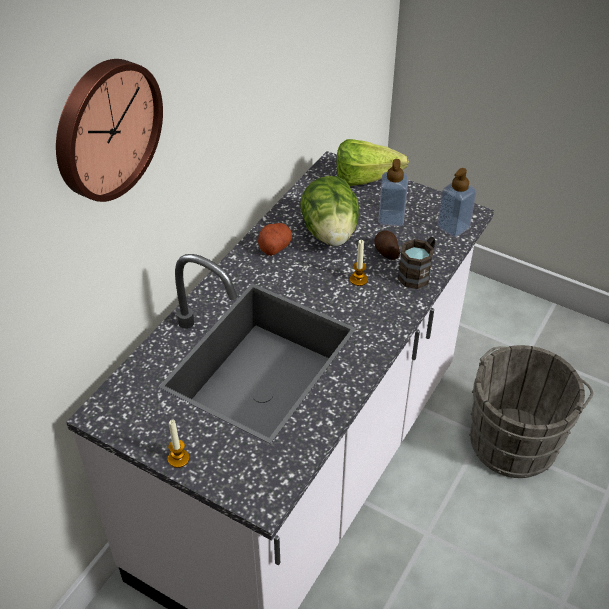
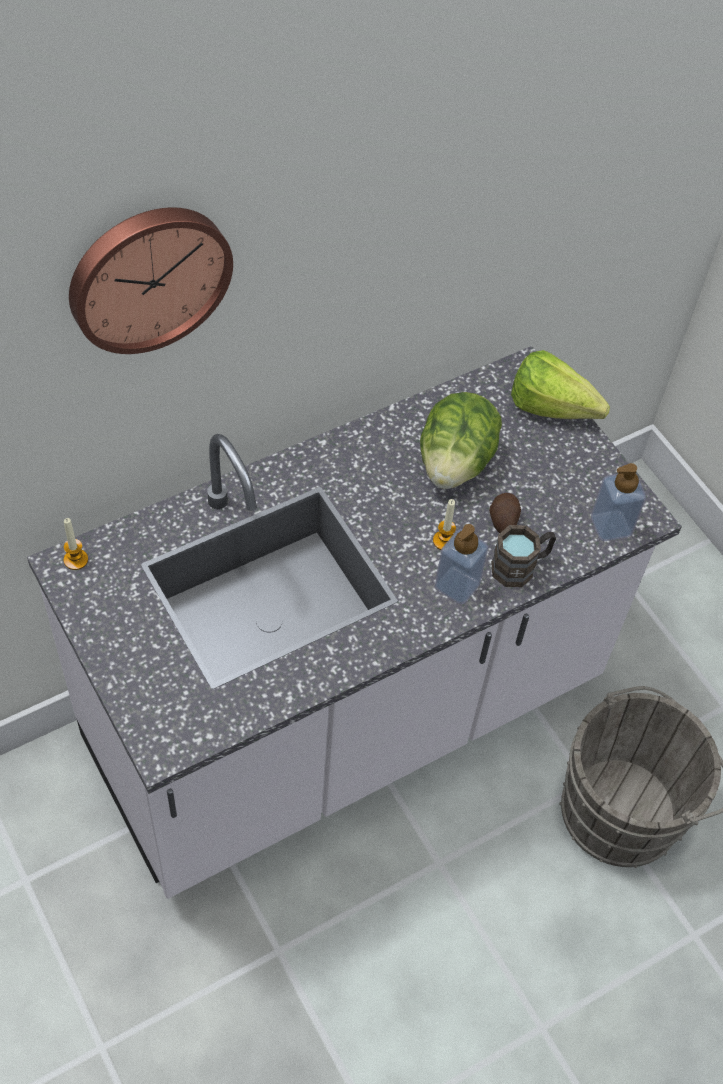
camera: 25 degrees right, 10 degrees up
candle [168,419,190,468] -> candle moved to [64,518,88,570]
potato [258,223,292,256] -> none
soap dispenser [378,159,408,226] -> soap dispenser moved to [435,524,489,604]

